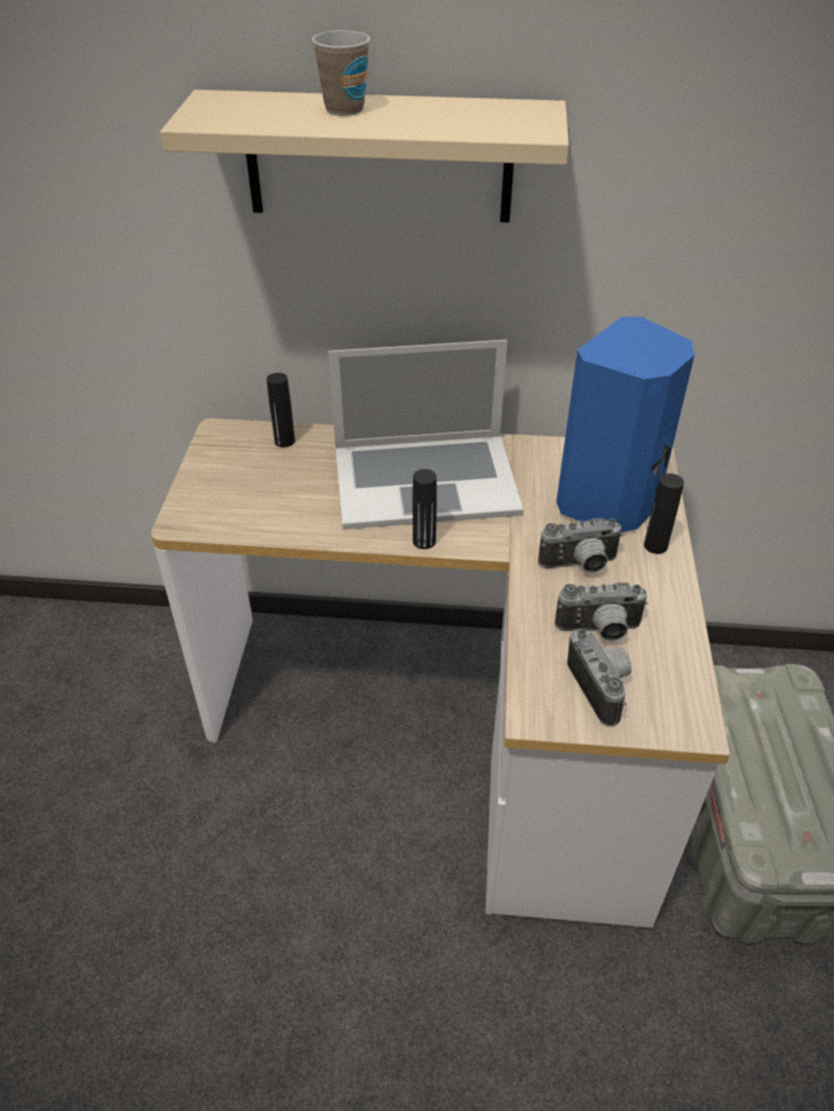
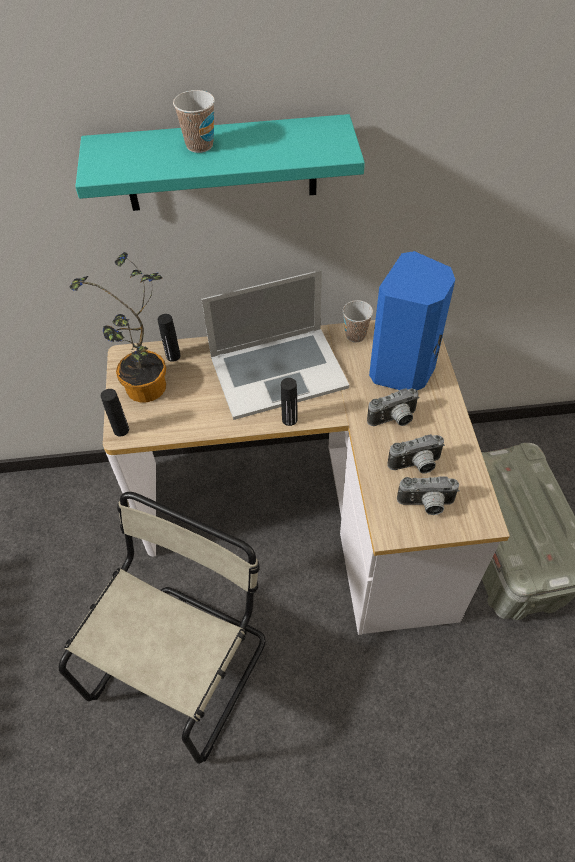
camera: 10 degrees left, 10 degrees up
beige shelf [160,90,569,223] -> turquoise shelf [75,114,365,211]
camera [567,629,632,726] -> camera turned 120 degrees clockwise [397,476,460,515]
black bottle [644,473,684,554] -> black bottle moved to [101,389,129,436]
none -> beige chair [59,492,266,764]
none -> potted plant [69,252,166,402]
none -> cup [343,300,373,342]

